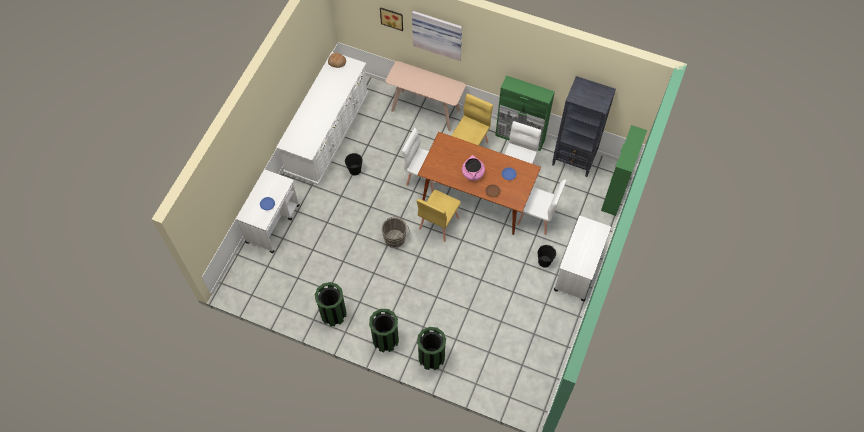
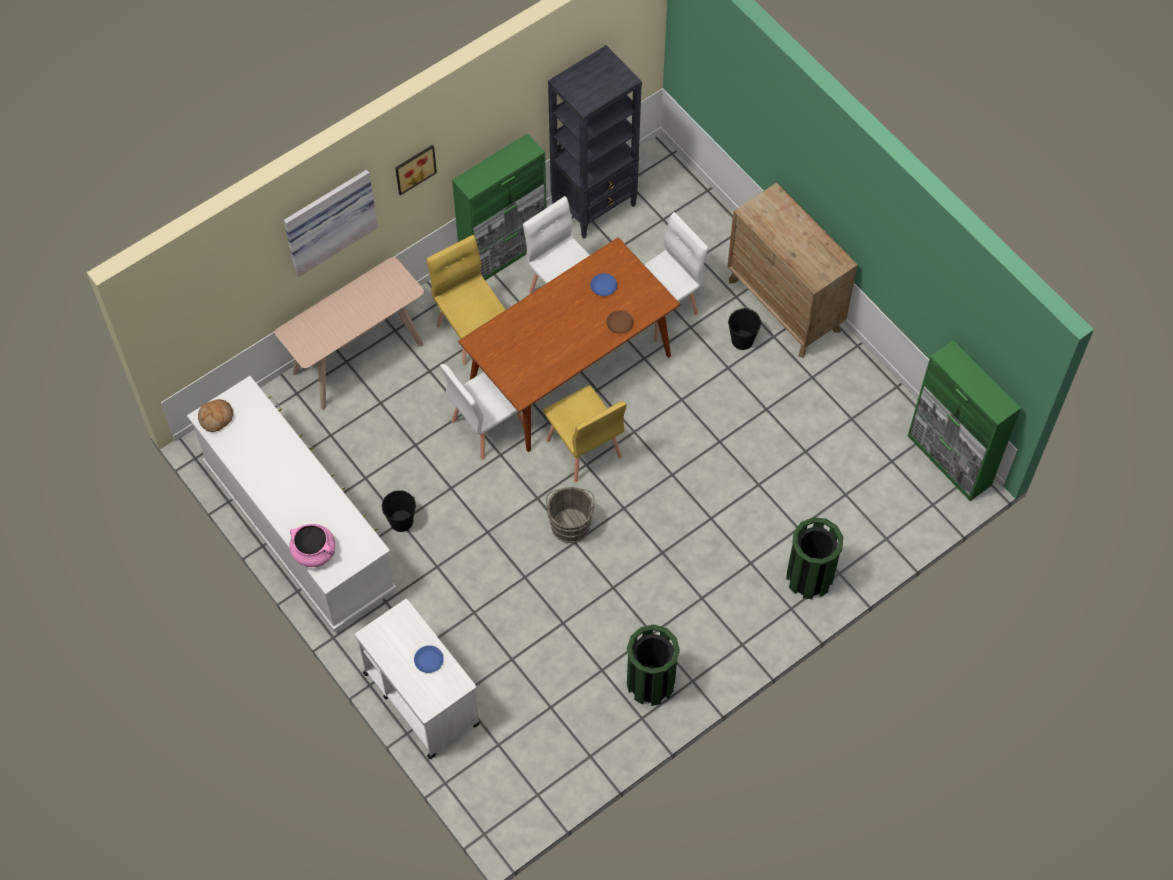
camera: 60 degrees left, 0 degrees up
green trash can [369,309,399,352] -> none
picture [380,7,403,31] -> picture moved to [395,145,437,195]
pink cooking pot [462,155,485,181] -> pink cooking pot moved to [289,524,335,567]
white cart [554,216,611,301] -> brown dresser [727,183,858,358]
green cabinet [601,125,647,216] -> green cabinet moved to [908,340,1021,501]

